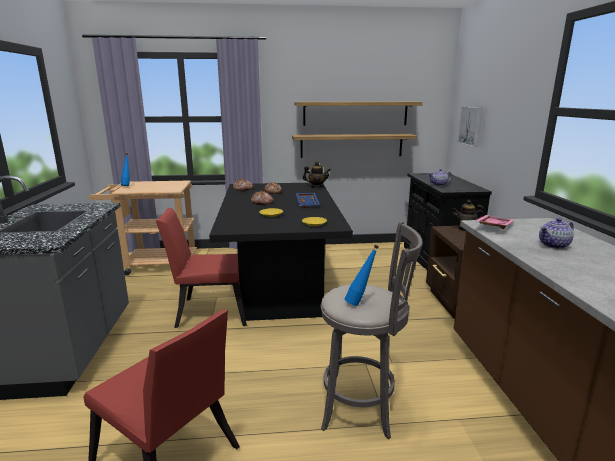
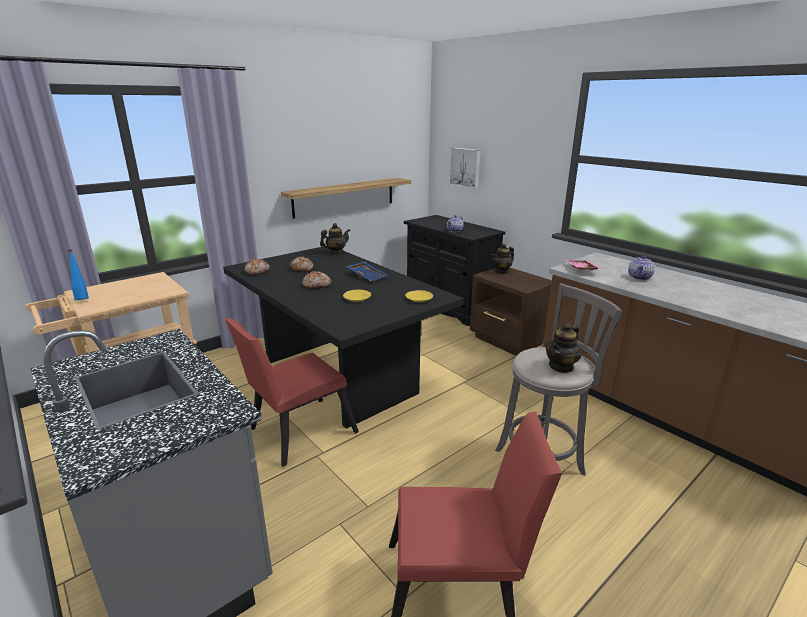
camera: 35 degrees left, 5 degrees up
shelf [295,102,423,126] -> none
blue bottle [345,245,379,306] -> teapot [546,323,581,373]

